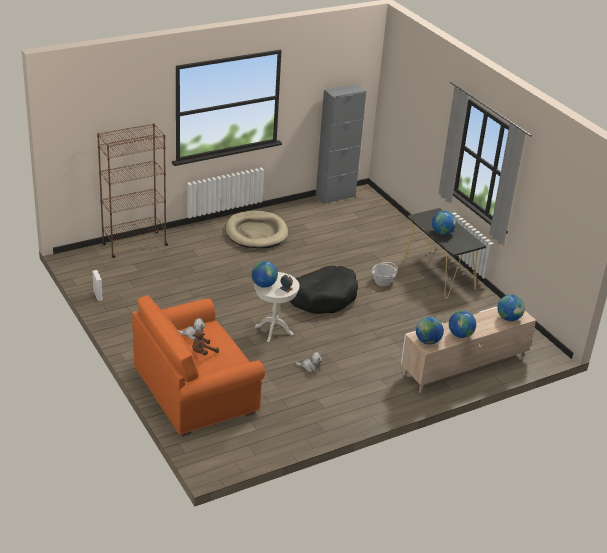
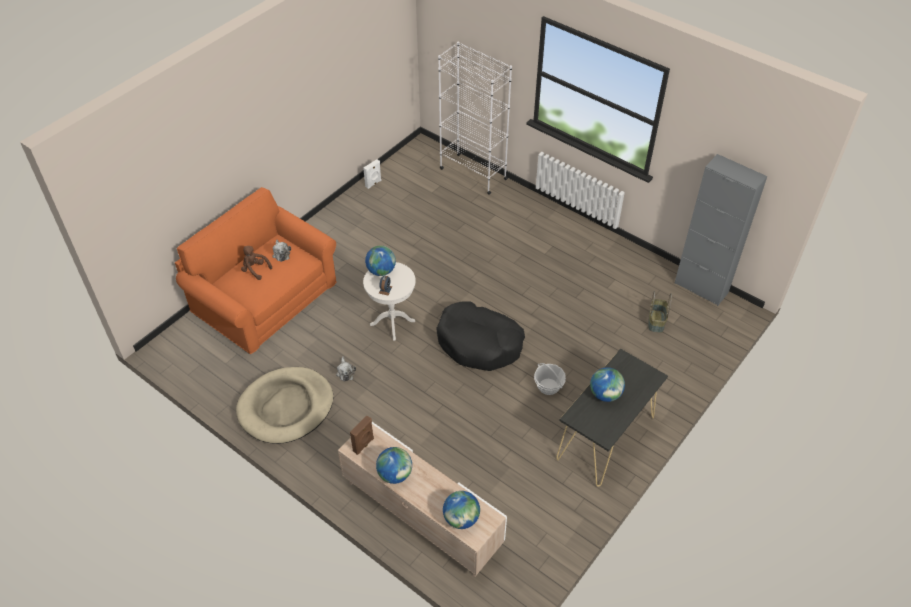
camera: 70 degrees right, 15 degrees up
brown bookcase [97,123,168,258] -> white bookcase [438,42,512,195]
beige dog bed [225,211,288,248] -> beige dog bed moved to [236,367,333,444]
globe [416,317,444,345] -> brown speaker [350,416,374,455]
none -> basket [648,291,672,333]

